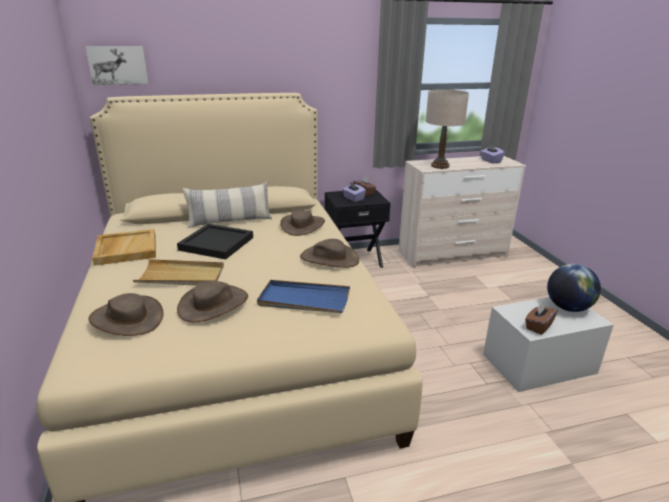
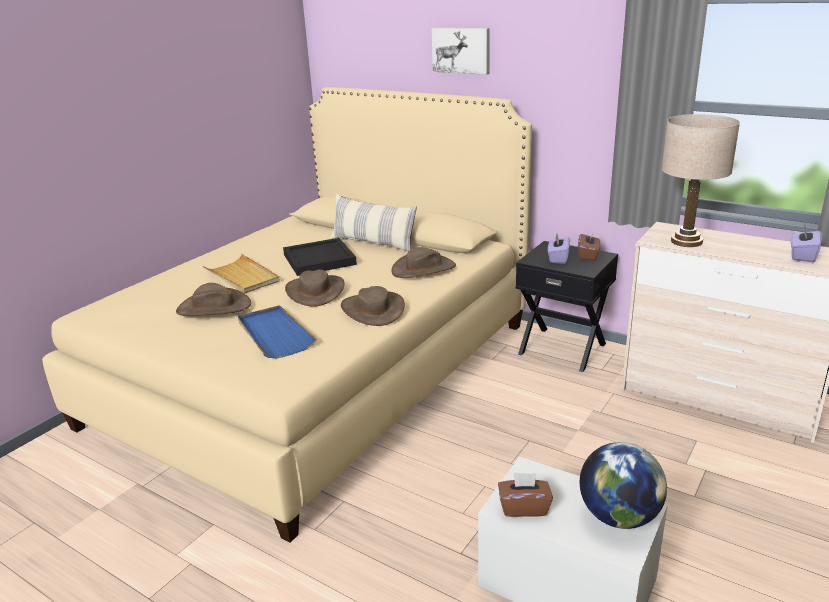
camera: 50 degrees right, 0 degrees up
picture [85,46,149,85] -> picture moved to [432,28,490,75]
brown hat [88,293,164,336] -> brown hat moved to [285,269,345,307]
beige tray [92,229,156,266] -> none

